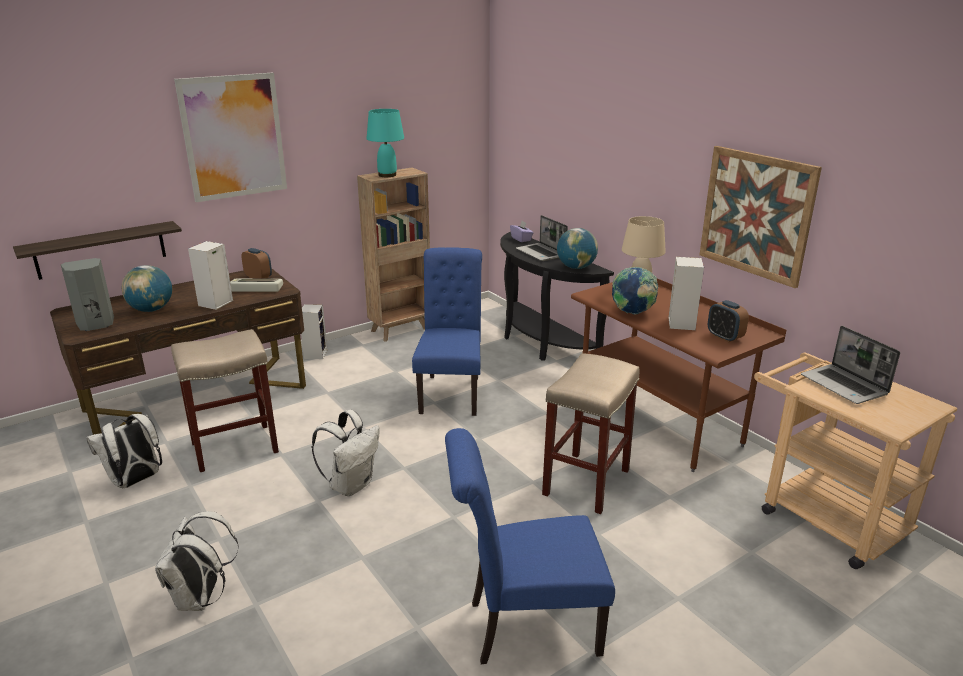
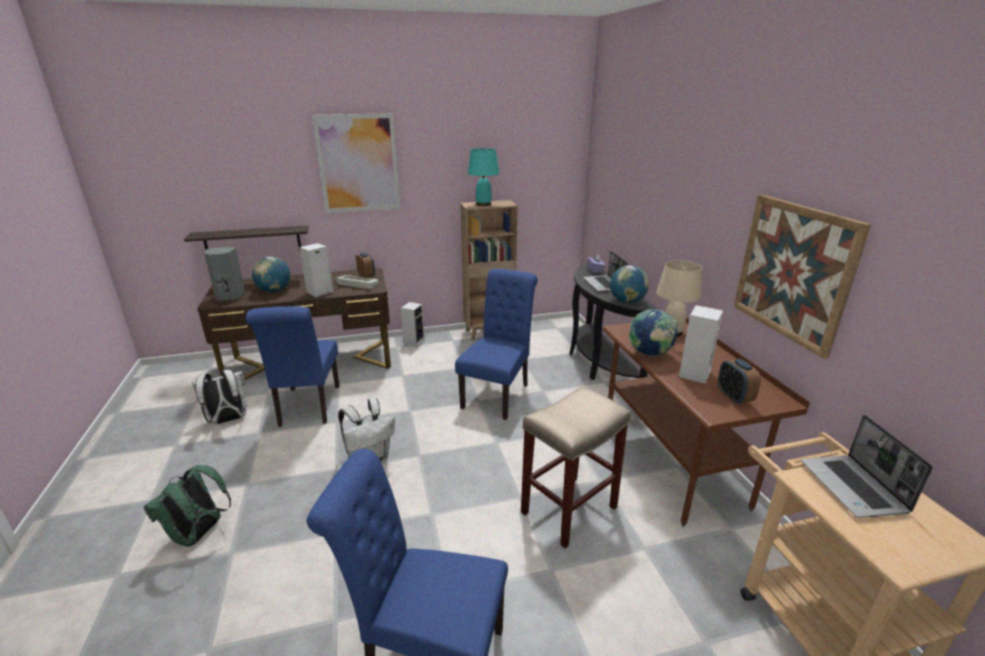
camera: 20 degrees right, 0 degrees up
white backpack [155,511,239,611] -> green backpack [143,465,231,547]
beige stool [171,329,279,472] -> blue chair [246,306,339,427]

